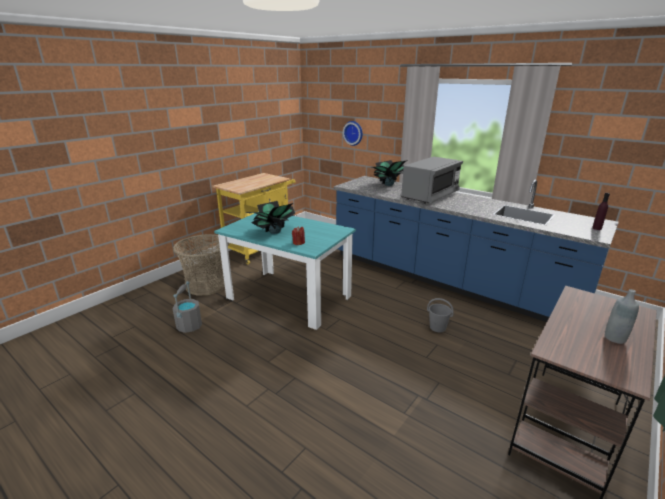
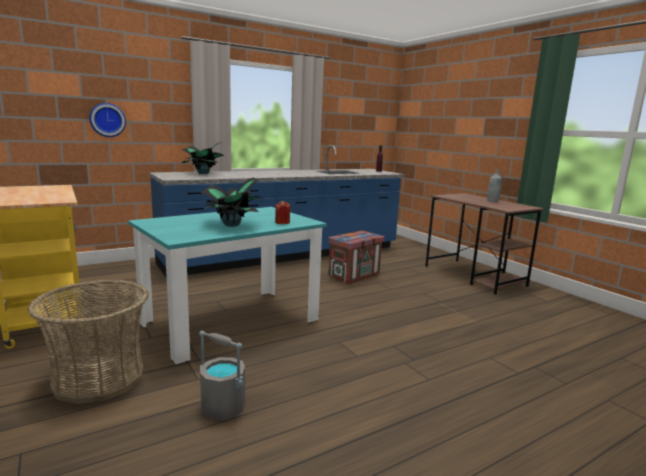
camera: 70 degrees left, 10 degrees down
grey microwave [401,156,463,204] -> none
grey bucket [427,298,454,332] -> crate [328,231,384,284]

